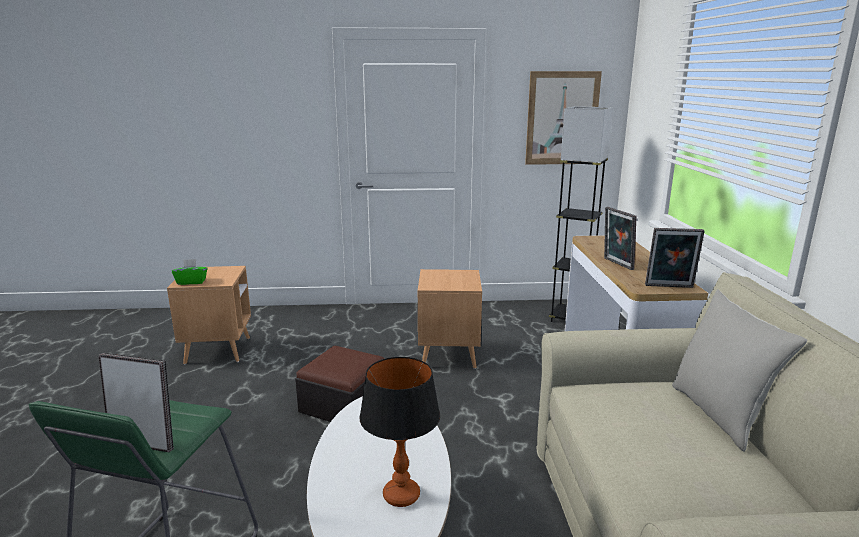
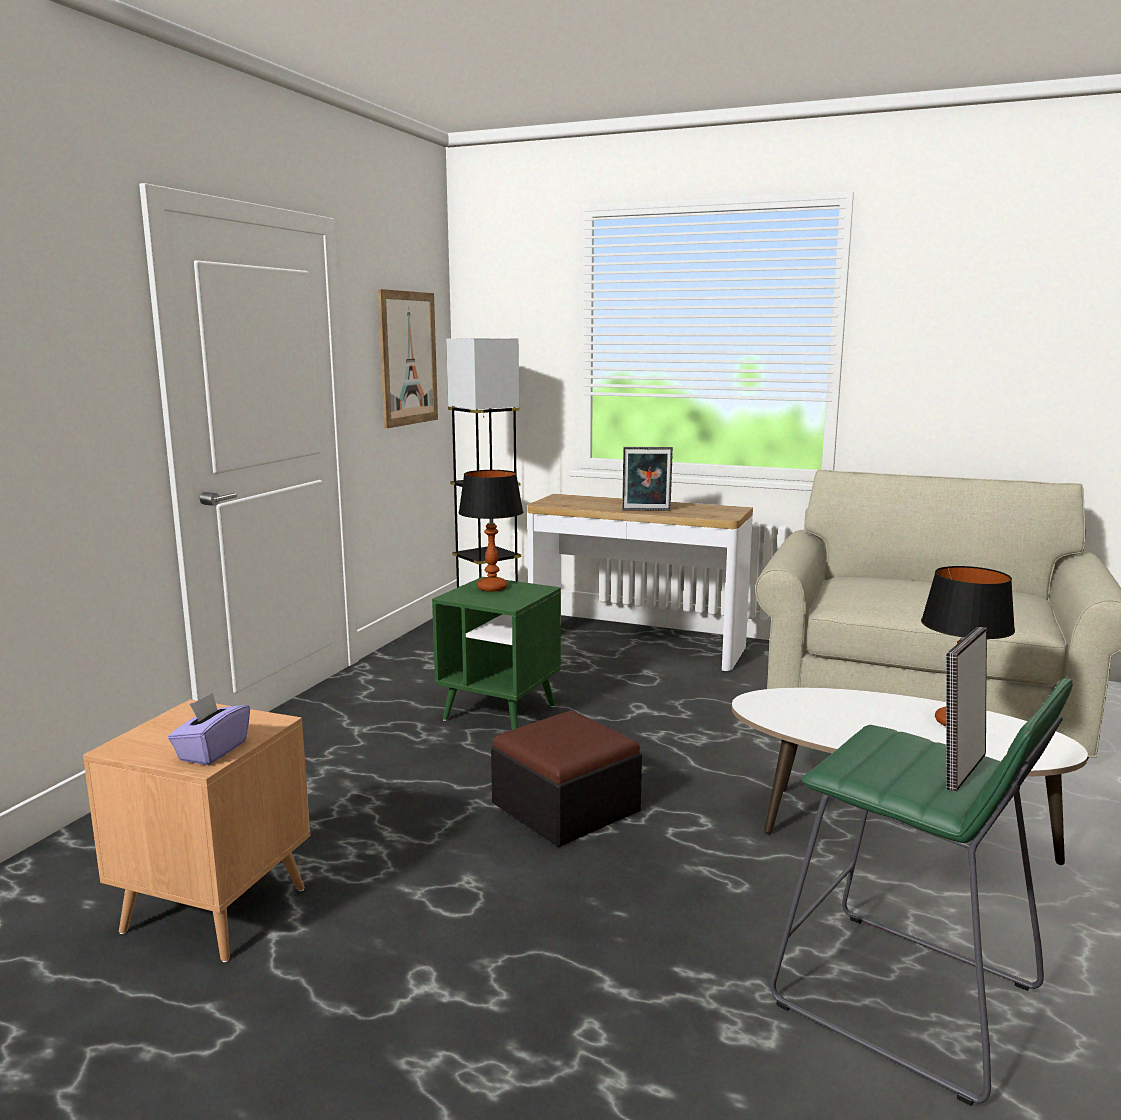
camera: 65 degrees left, 5 degrees down
green tissue box [172,259,208,285] -> purple tissue box [168,692,250,765]
brown side table [418,269,482,369] -> green side table [432,577,561,730]
picture frame [645,228,705,288] -> none
grey pillow [672,289,807,452] -> none
none -> table lamp [458,470,523,592]

